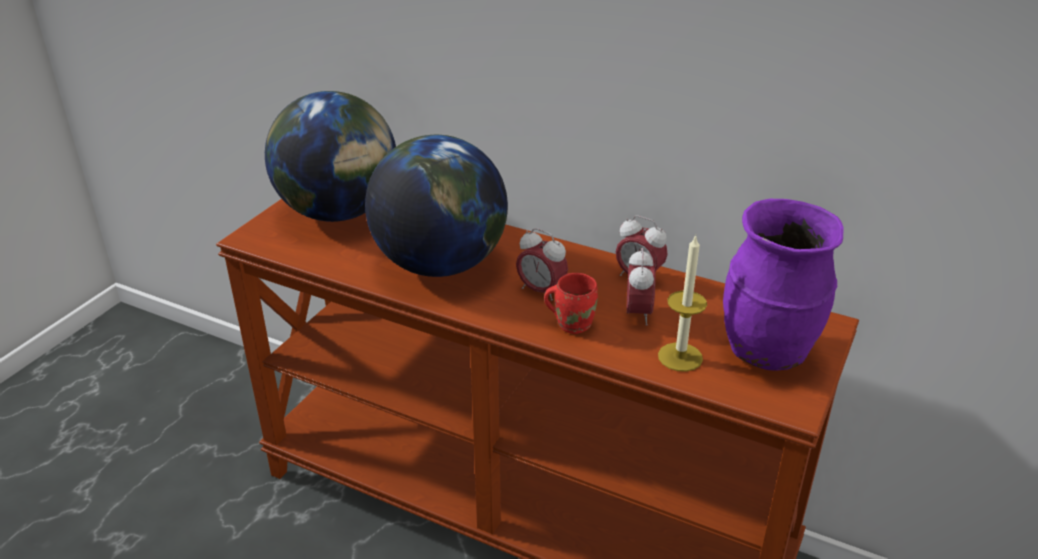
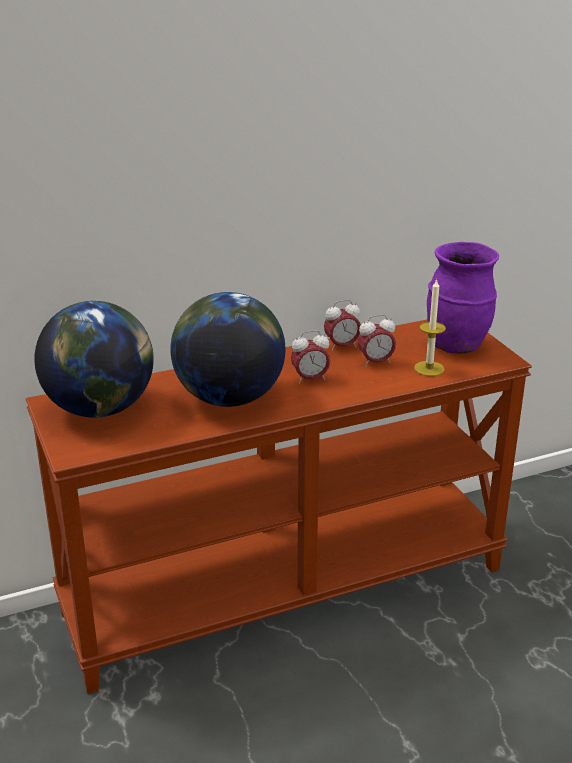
camera: 50 degrees left, 5 degrees down
red mug [544,273,598,334] -> none
alarm clock [627,248,656,326] -> alarm clock turned 120 degrees clockwise [357,315,396,367]

